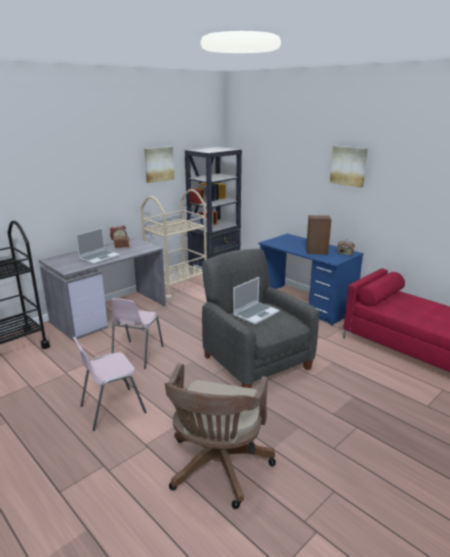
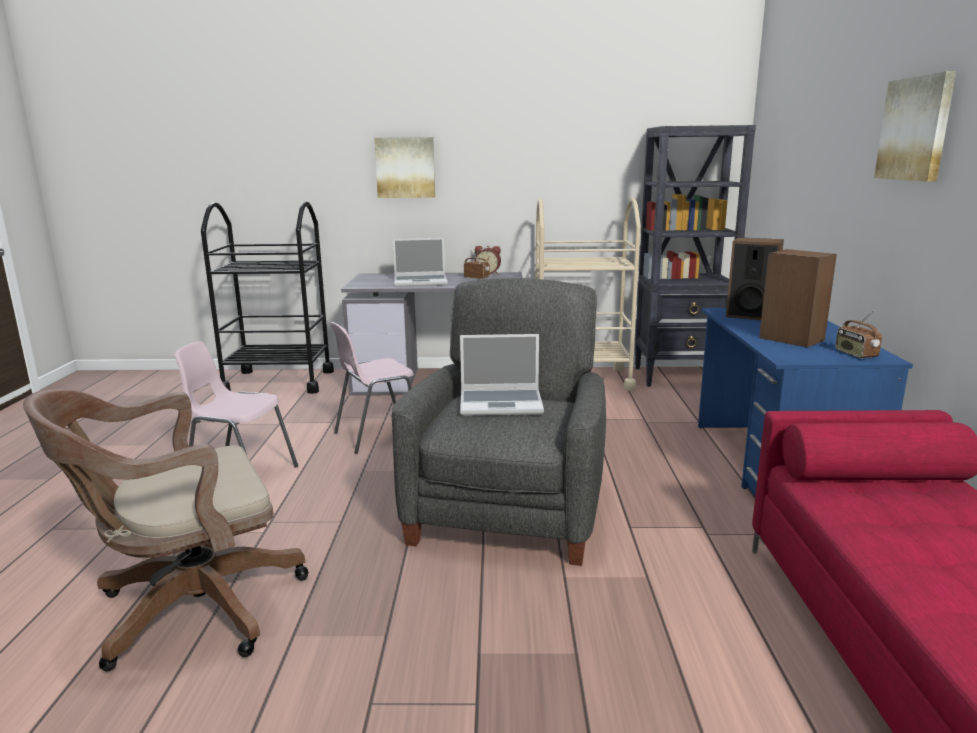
camera: 45 degrees right, 5 degrees down
picture [144,146,174,183] -> picture moved to [374,137,435,198]
none -> speaker [726,237,784,320]

